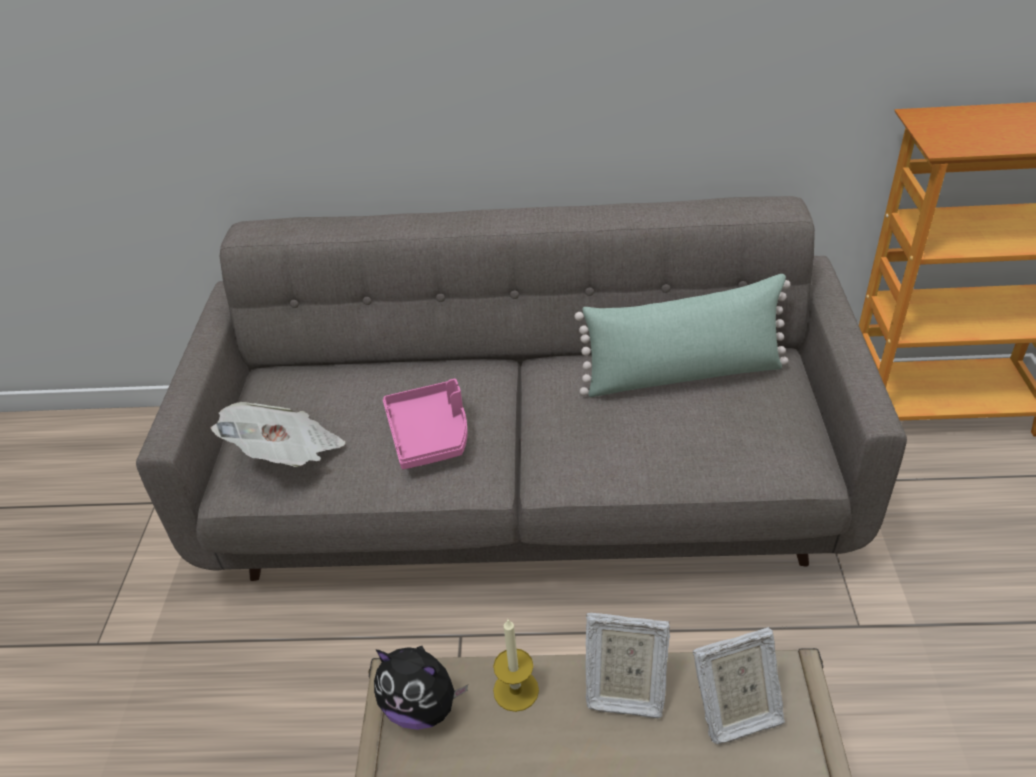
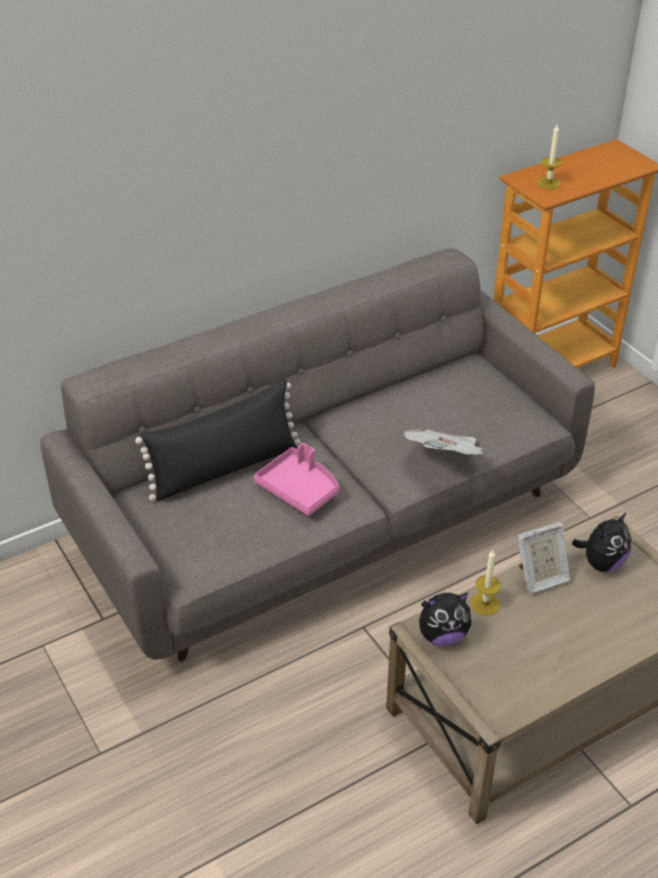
camera: 35 degrees left, 0 degrees up
newspaper [211,402,345,467] -> newspaper moved to [404,429,483,455]
green pillow [575,274,791,397] -> none
picture frame [693,627,785,744] -> plush toy [572,512,631,572]
none -> black pillow [135,379,301,501]
none -> candle [537,125,562,189]

